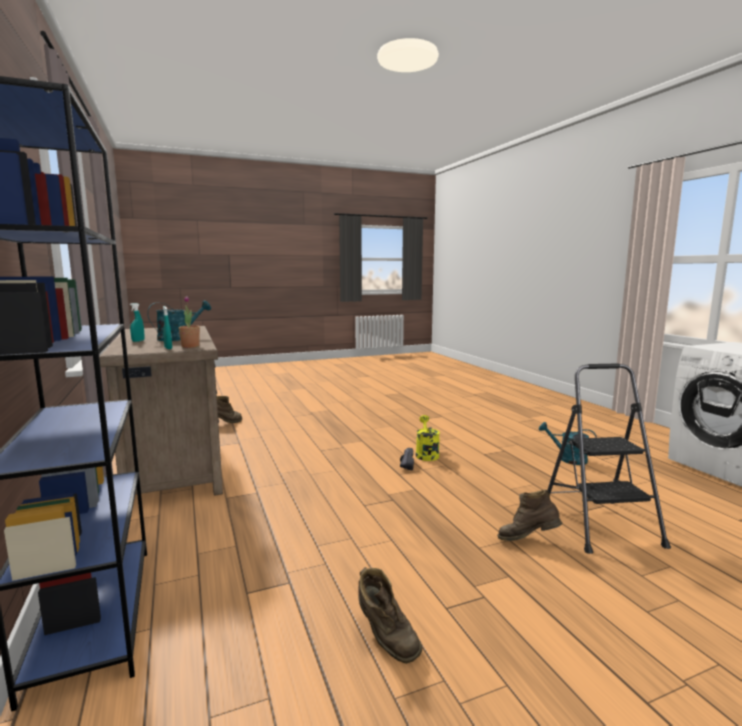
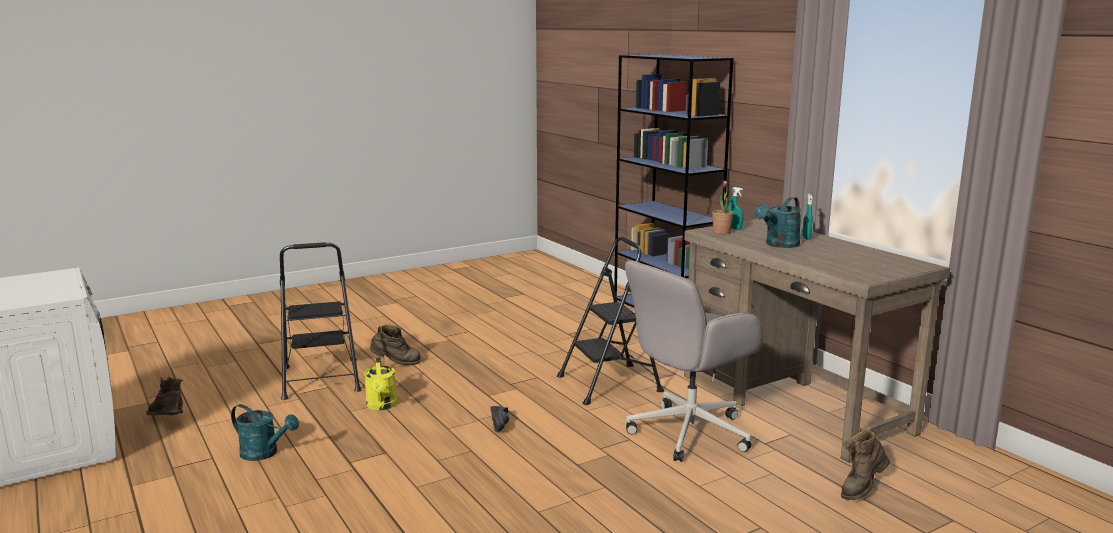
camera: 170 degrees right, 5 degrees up
brown boot [358,567,422,664] -> brown boot moved to [146,377,183,415]
yellow watering can [416,415,440,461] -> yellow watering can moved to [364,357,397,410]
none -> black step ladder [557,237,664,405]
none -> grey office chair [625,260,763,462]

